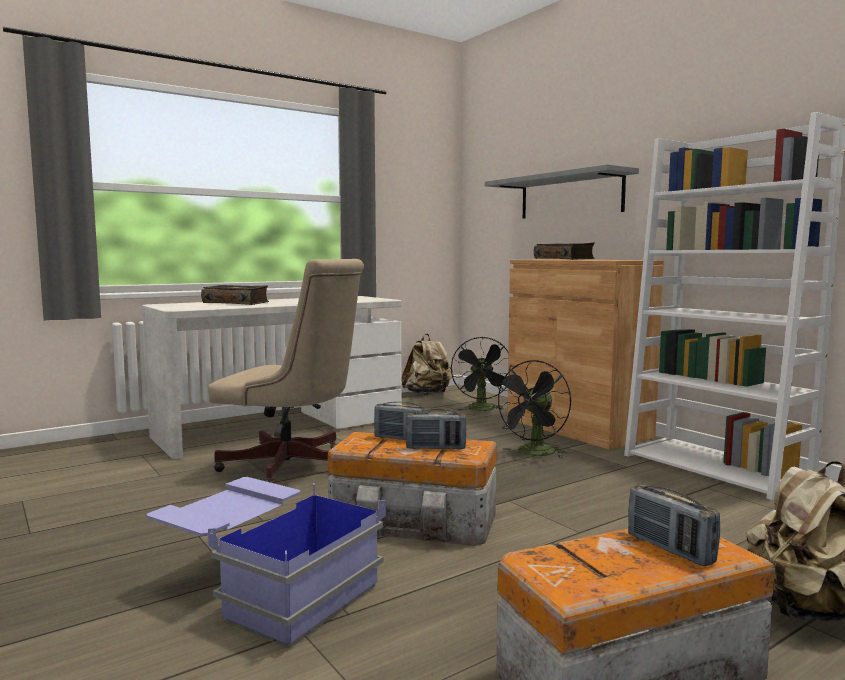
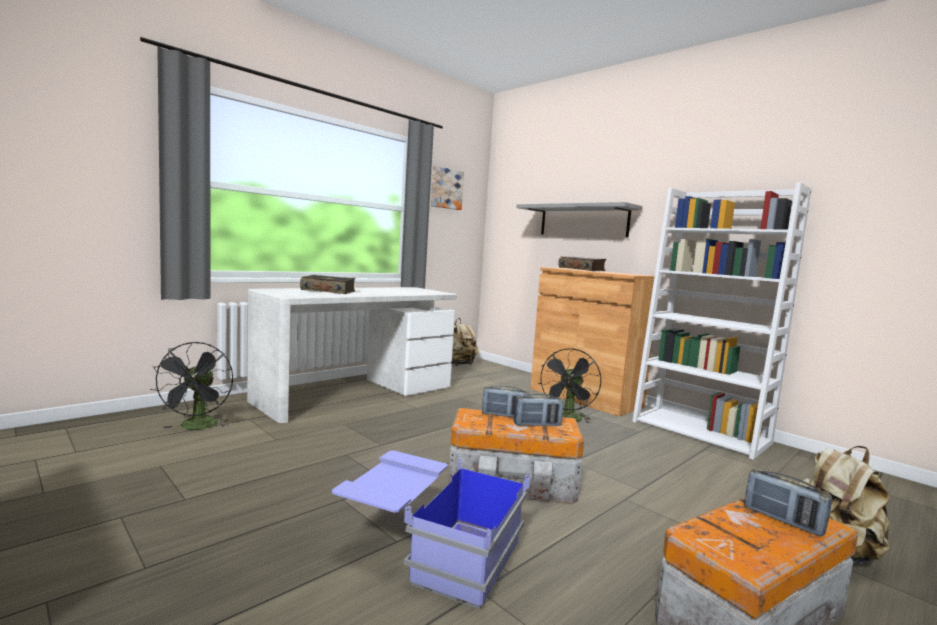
camera: 10 degrees left, 0 degrees up
beige office chair [208,259,364,483] -> none
black fan [451,337,508,411] -> black fan moved to [150,342,233,430]
none -> picture [431,166,464,210]

